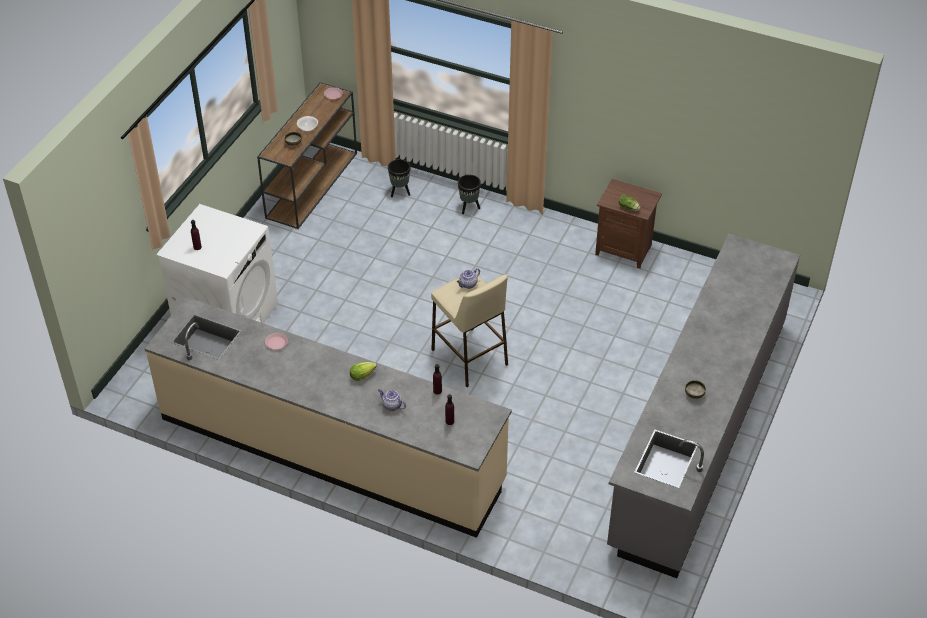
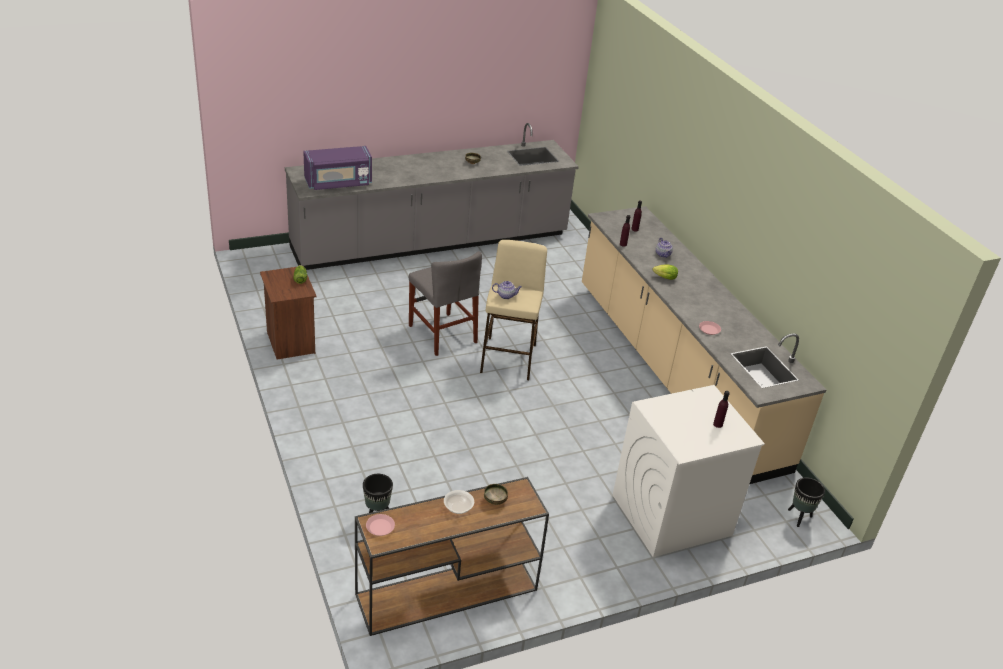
camera: 140 degrees left, 10 degrees down
black planter [458,175,481,214] -> black planter moved to [788,477,825,527]
none -> purple microwave [303,146,372,190]
none -> grey chair [409,251,482,356]

